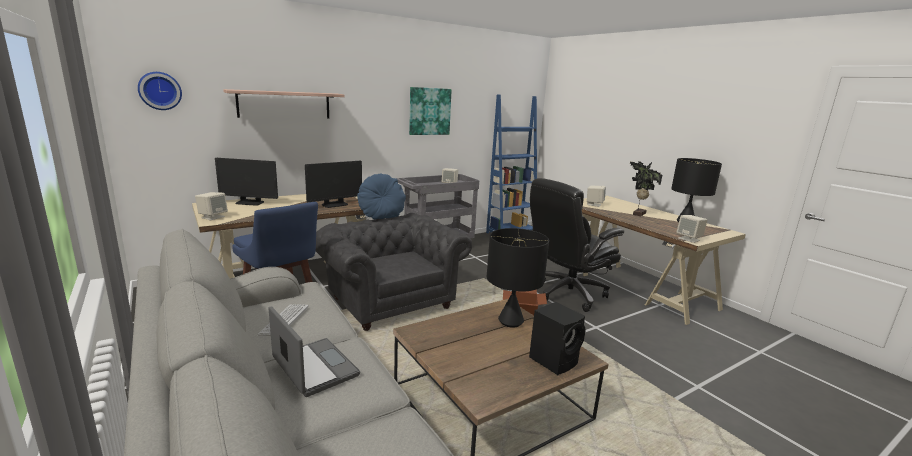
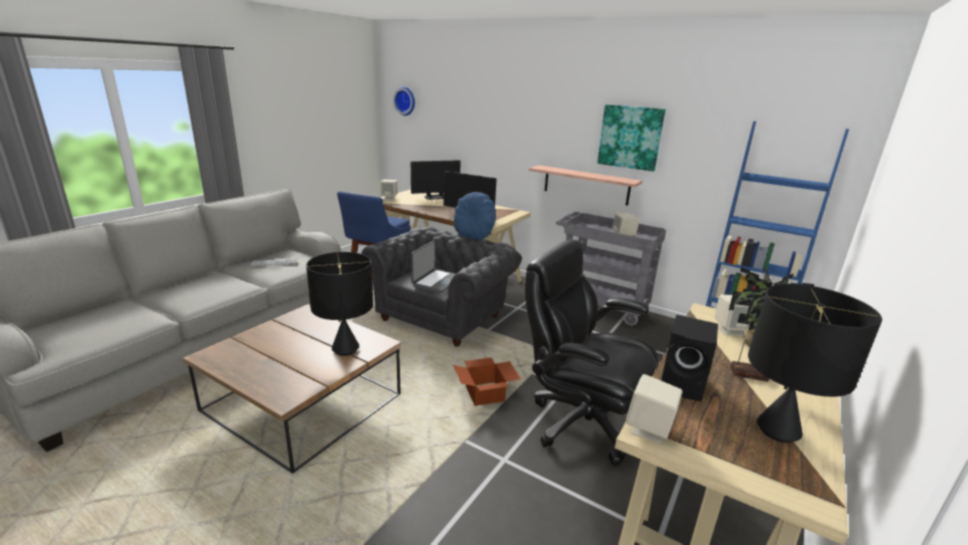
camera: 65 degrees right, 5 degrees up
monitor [215,158,278,206] -> monitor turned 90 degrees counterclockwise [411,160,461,200]
shelf [223,89,344,118] -> shelf moved to [529,165,642,206]
laptop [268,306,360,397] -> laptop moved to [411,240,455,293]
black speaker [529,302,586,375] -> black speaker moved to [661,314,718,402]

